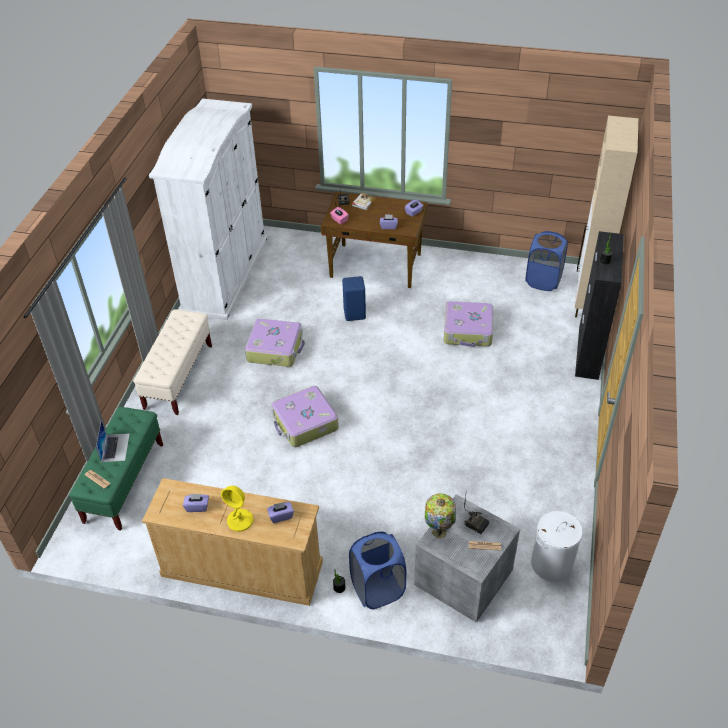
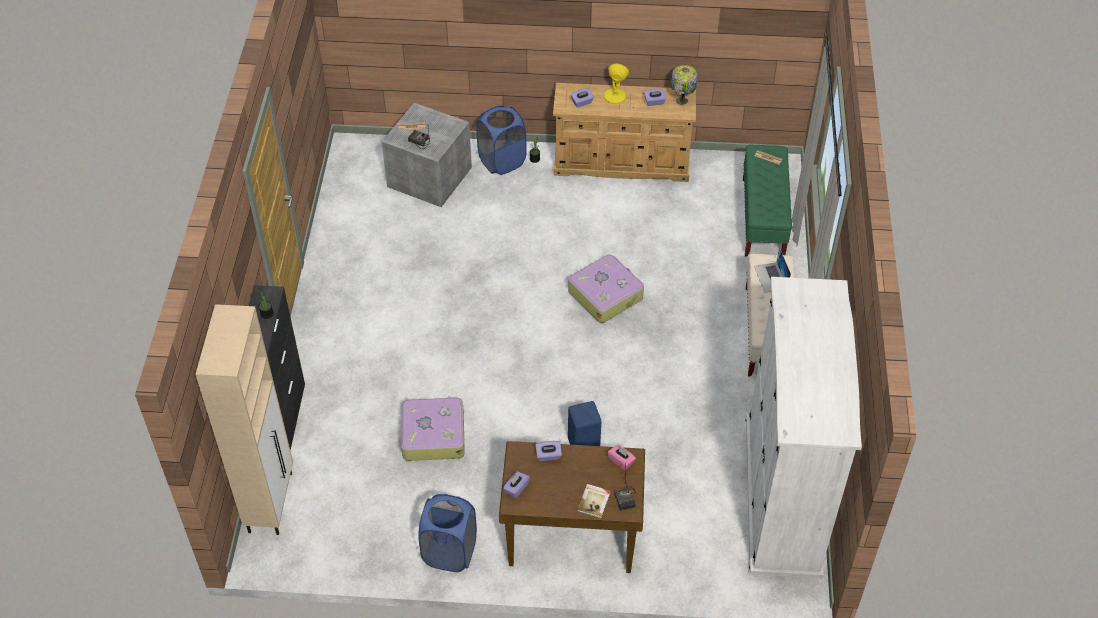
camera: 170 degrees right, 5 degrees up
laptop [96,420,130,462] -> laptop moved to [754,247,791,293]
suitcase [245,319,305,367] -> none
table lamp [425,493,456,539] -> table lamp moved to [671,65,698,105]
blue laundry basket [526,231,568,291] -> blue laundry basket moved to [418,494,477,572]
white laundry basket [531,511,583,582] -> none

